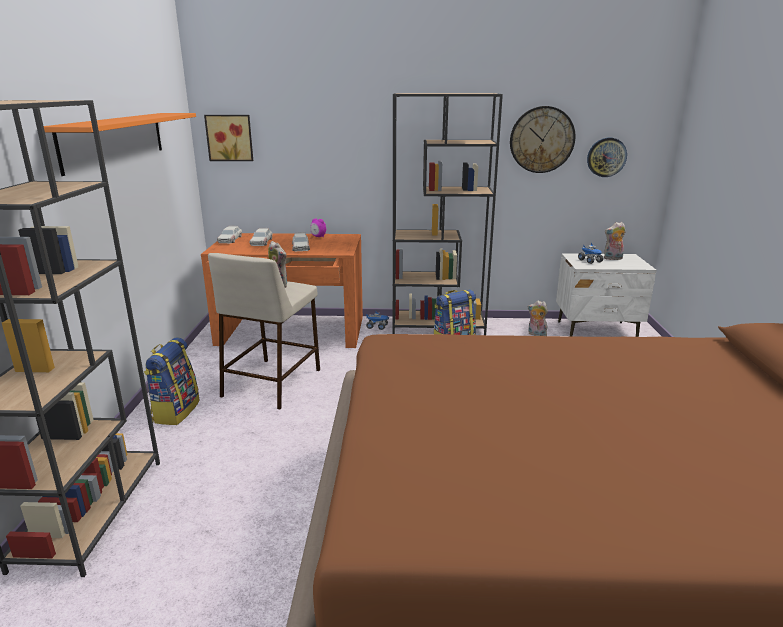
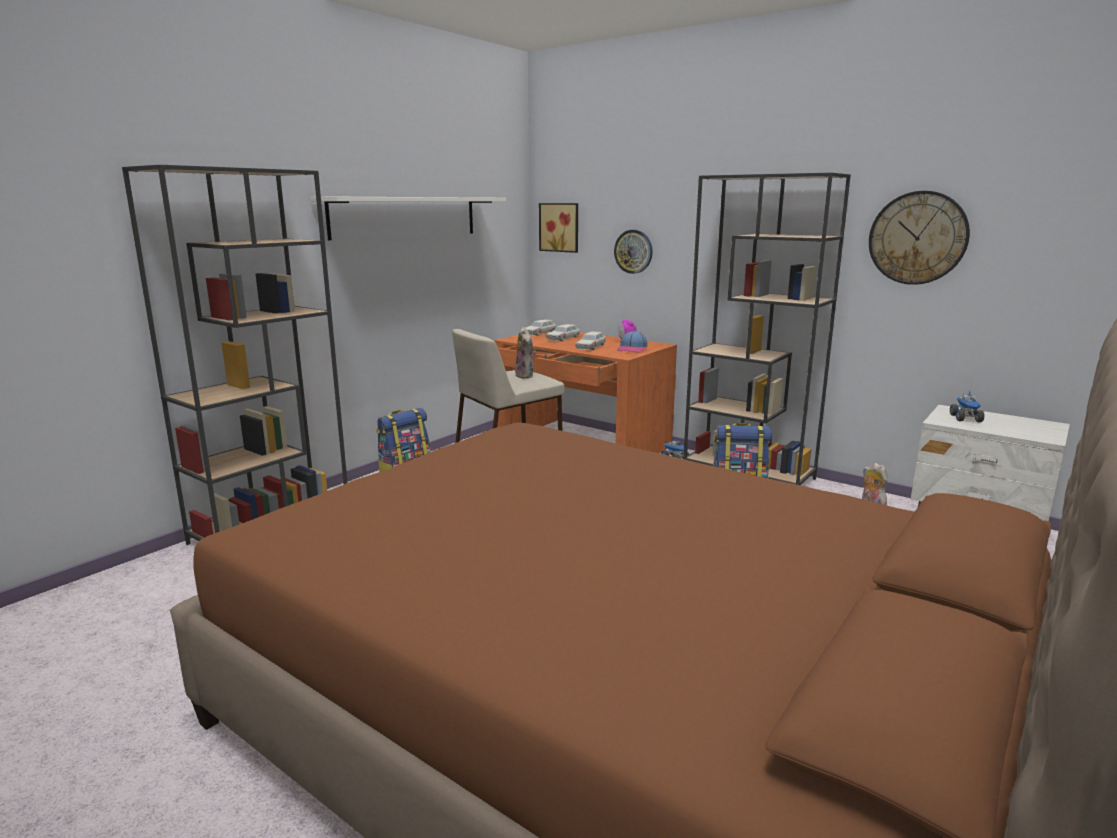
camera: 35 degrees right, 5 degrees down
orange shelf [44,113,196,176] -> white shelf [310,197,506,240]
wall clock [587,138,627,177] -> wall clock moved to [614,230,653,274]
plush toy [604,222,626,260] -> none
none -> cap [618,331,647,353]

